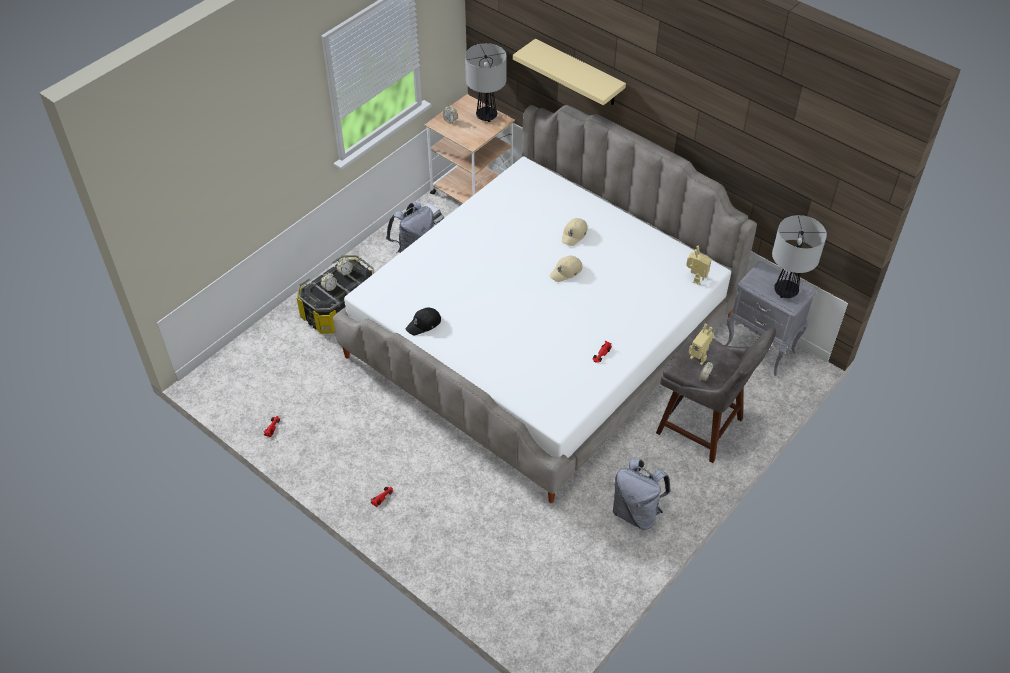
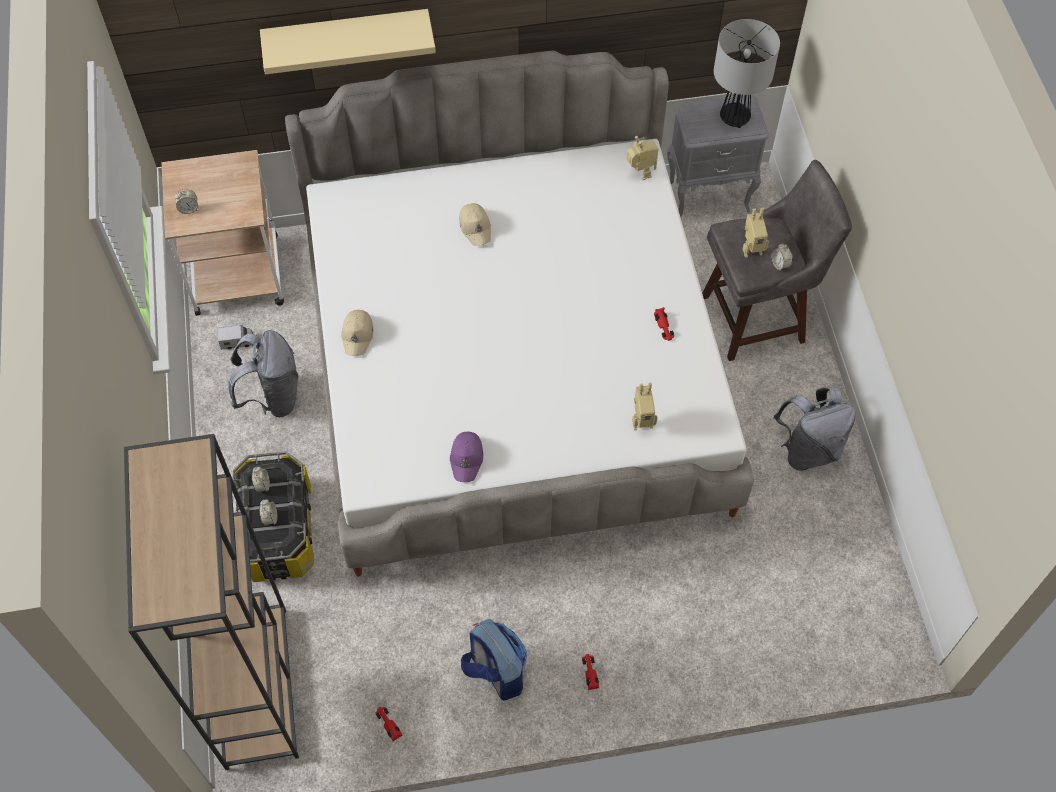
camera: 50 degrees left, 10 degrees up
black cap [405,308,441,335] -> purple cap [450,432,483,482]
table lamp [465,43,507,122] -> none
beige cap [549,256,582,282] -> beige cap moved to [341,310,373,356]
none -> bookcase [124,434,299,770]
none -> backpack [461,619,527,701]
none -> toy robot [632,383,658,430]

